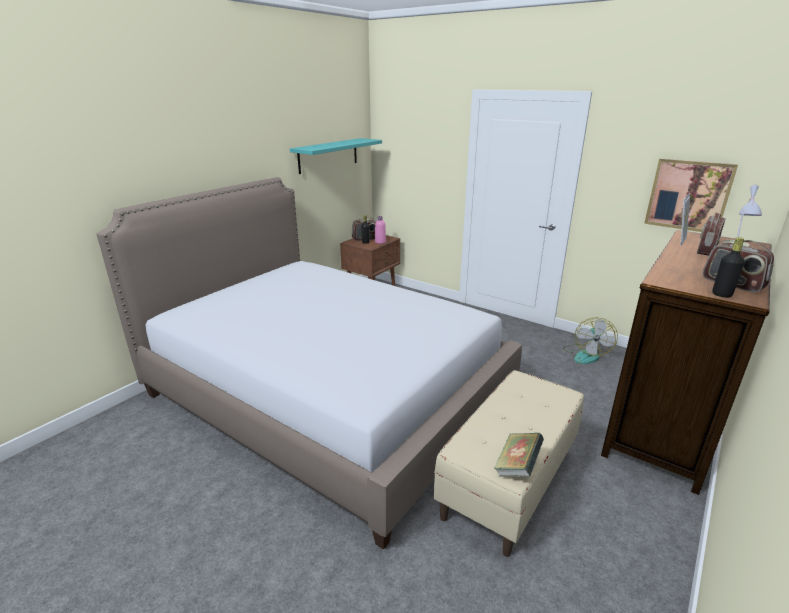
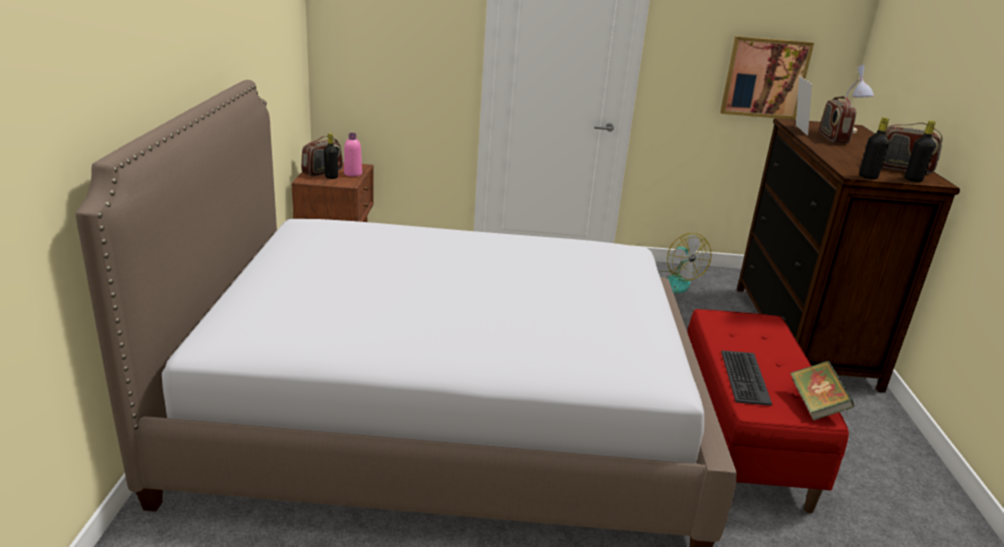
camera: 35 degrees left, 0 degrees up
turquoise shelf [290,138,382,174] -> none
beige bench [434,370,584,557] -> red bench [687,309,849,513]
none -> keyboard [721,350,772,406]
none -> black bottle [859,117,889,179]

